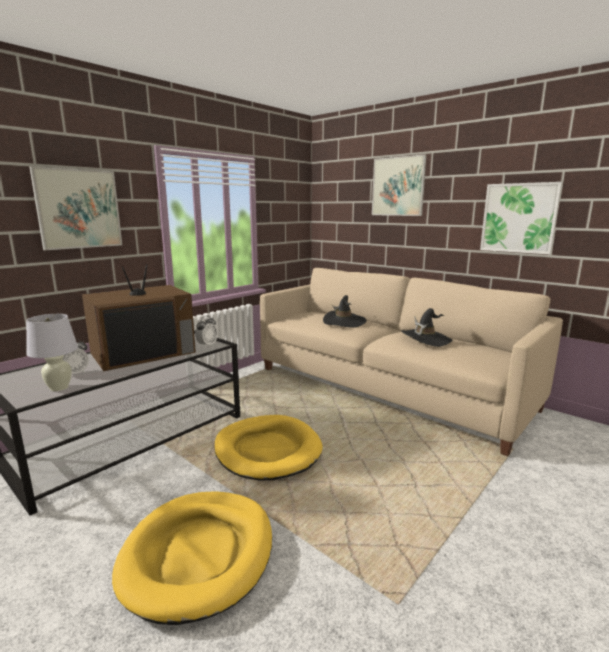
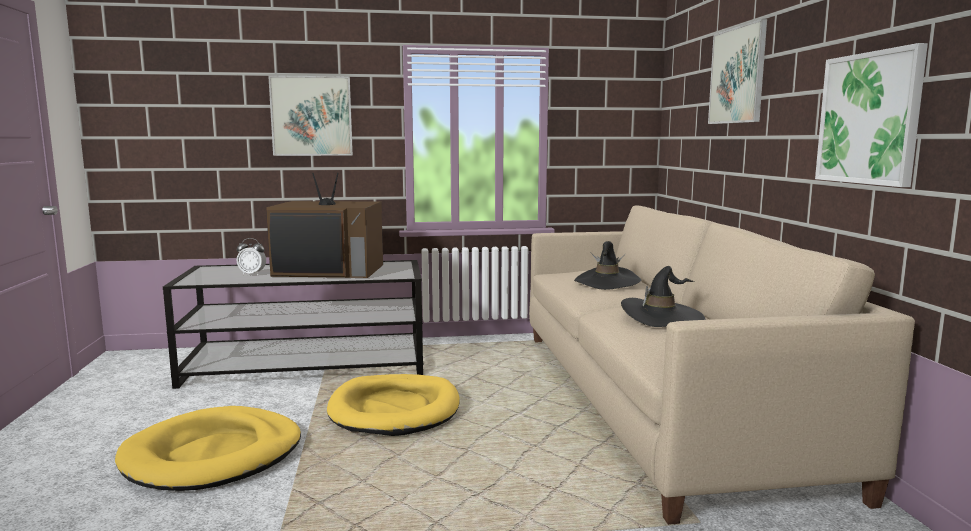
camera: 40 degrees right, 5 degrees down
white table lamp [26,314,78,391] -> none
alarm clock [195,316,218,348] -> none

